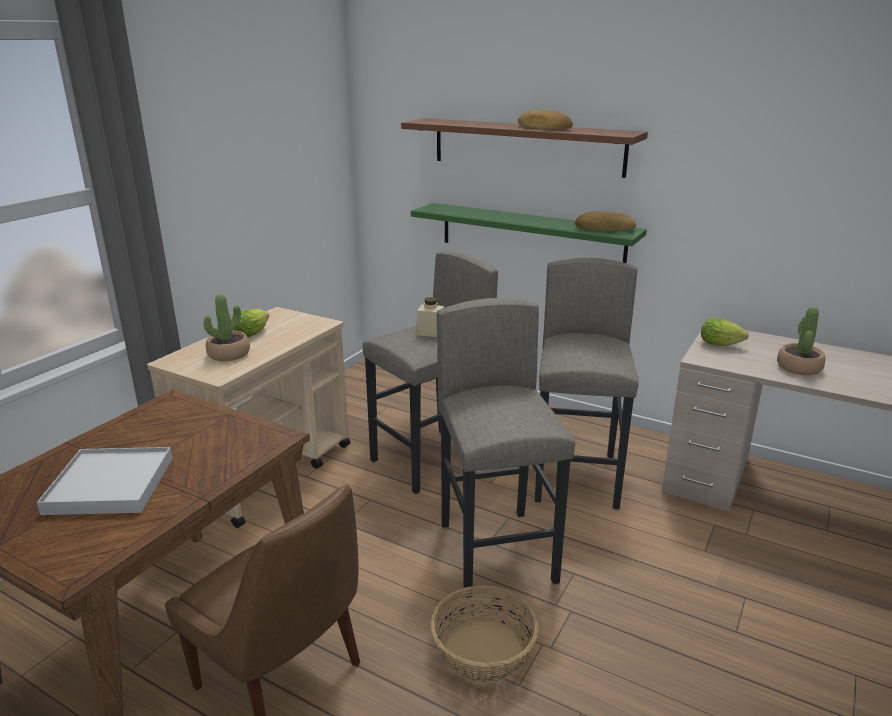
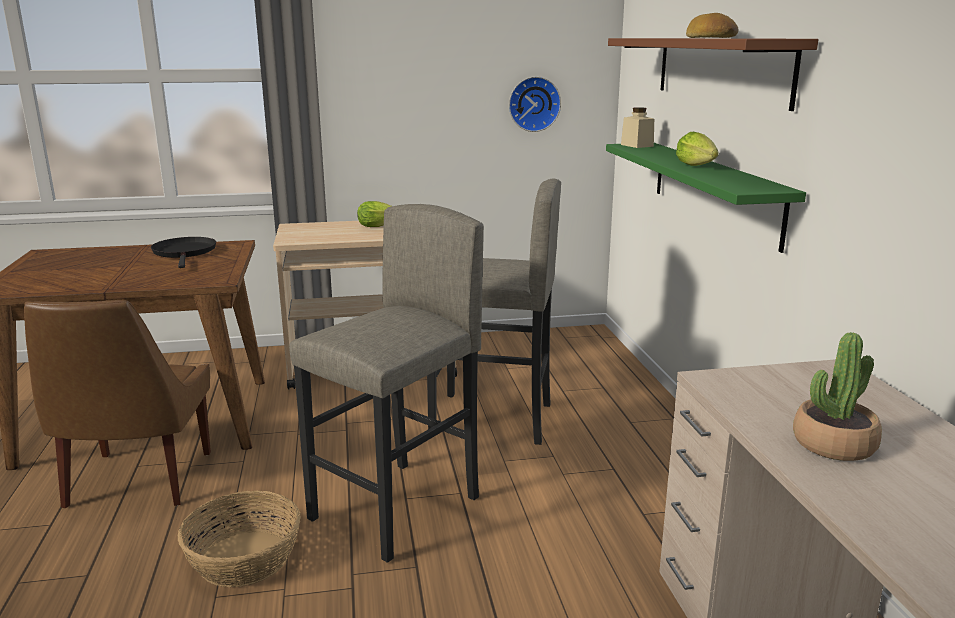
camera: 50 degrees right, 5 degrees down
white tray [37,447,173,515] -> none
potted plant [203,294,250,361] -> none
beige jar [416,297,444,337] -> beige jar moved to [621,107,654,148]
grey stool [535,258,639,510] -> none
bread [575,211,636,231] -> none
lettuce [701,318,749,346] -> lettuce moved to [676,132,719,166]
none -> black frying pan [151,237,216,268]
none -> wall clock [509,76,561,132]

